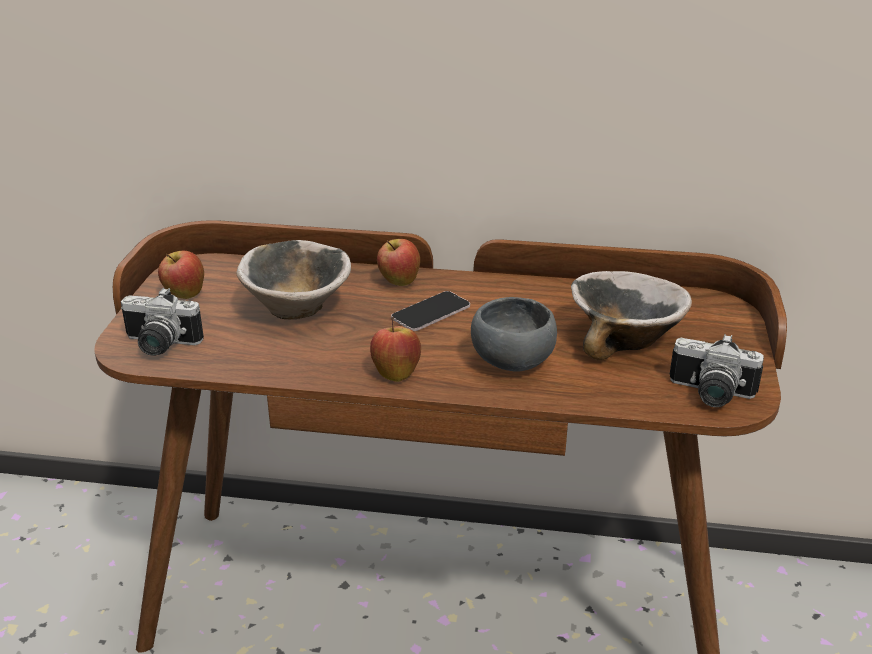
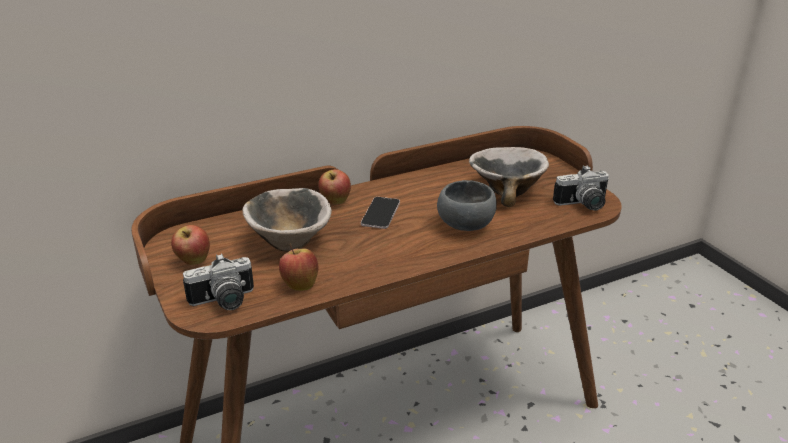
camera: 35 degrees left, 0 degrees up
apple [370,317,421,382] -> apple moved to [279,243,318,291]

